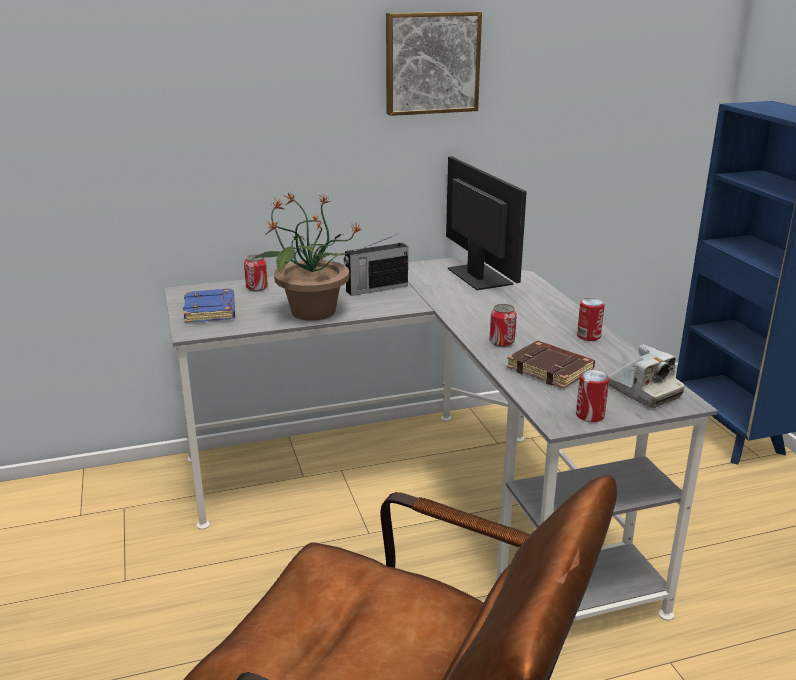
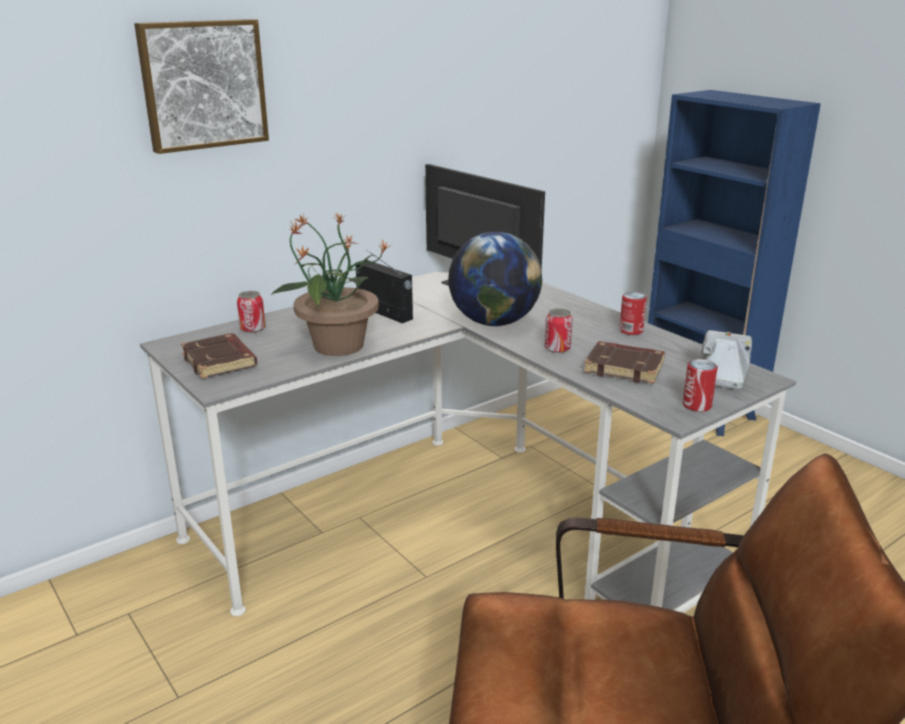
camera: 20 degrees left, 0 degrees up
blue book [183,289,235,323] -> brown book [181,333,257,379]
radio [344,234,408,296] -> radio turned 90 degrees counterclockwise [356,250,413,323]
picture [386,11,482,116] -> picture moved to [134,19,269,154]
camera [609,344,685,408] -> camera turned 105 degrees counterclockwise [700,330,752,390]
none -> globe [448,232,542,326]

